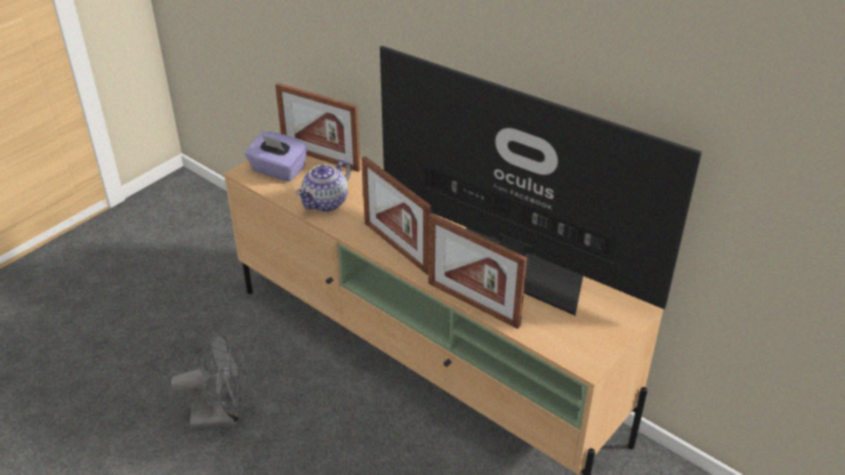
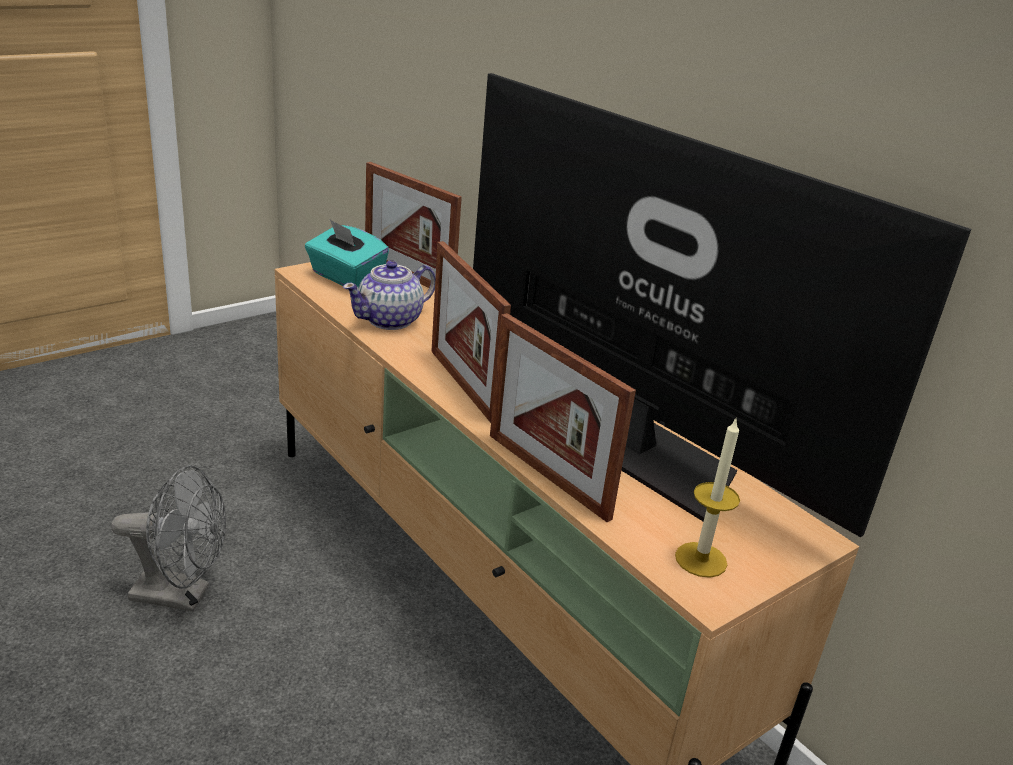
camera: 10 degrees right, 10 degrees down
purple tissue box [245,132,308,182] -> turquoise tissue box [305,220,389,288]
none -> candle [675,417,740,578]

